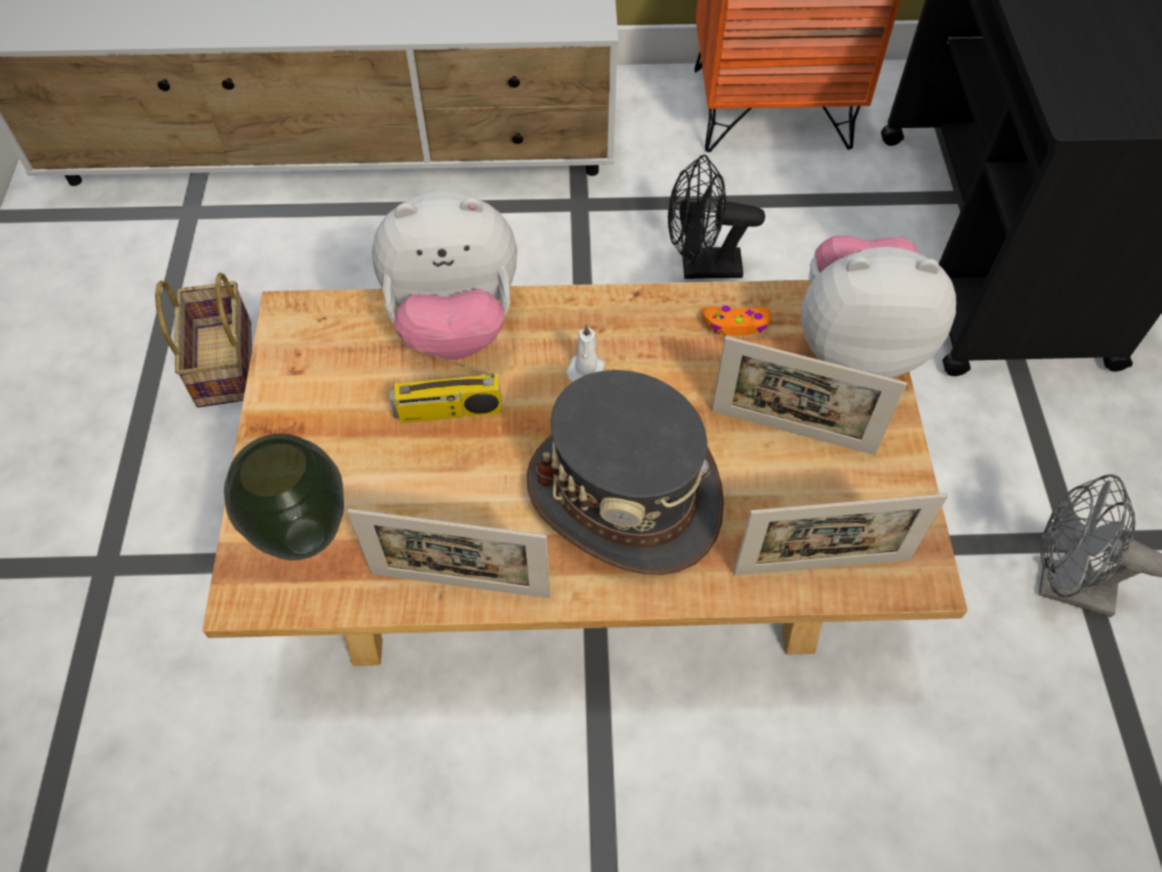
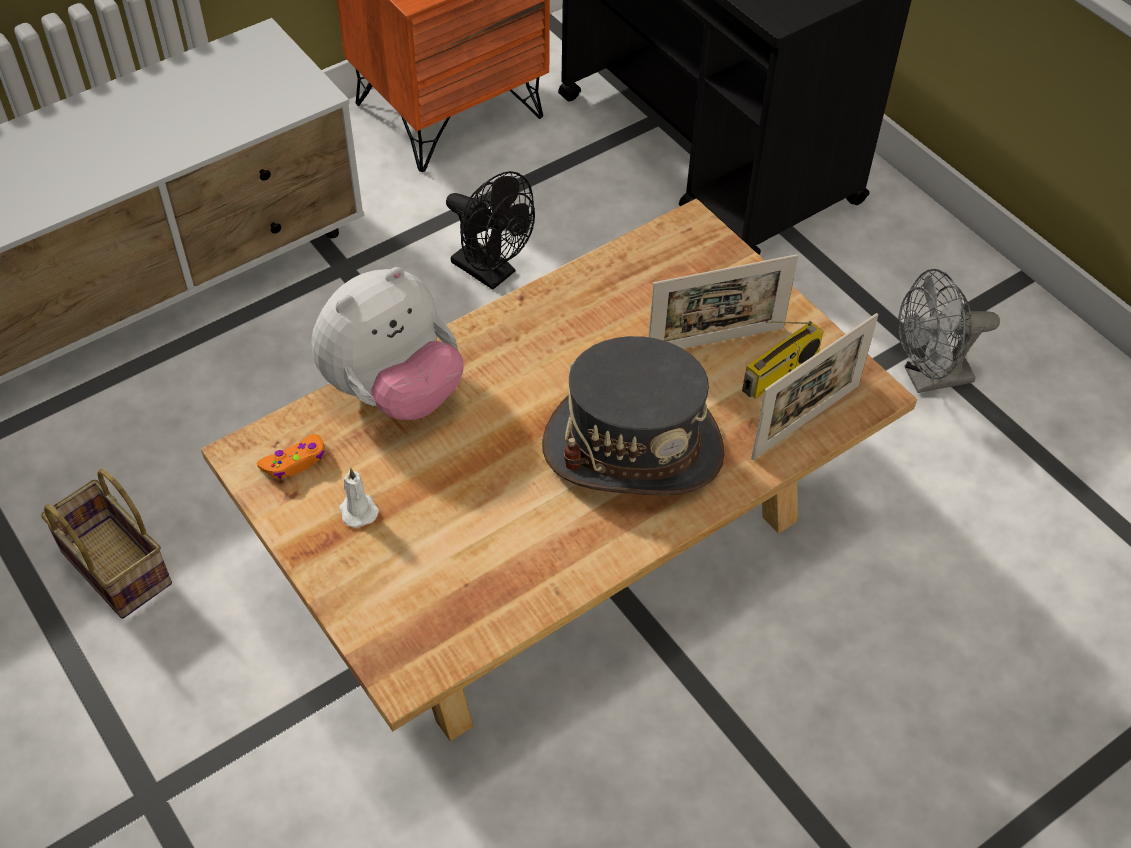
camera: 35 degrees left, 5 degrees down
vase [224,433,344,561] -> none
picture frame [347,509,550,599] -> none
radio [389,345,502,423] -> radio moved to [742,321,824,399]
white candle [566,323,605,382] -> white candle moved to [339,468,379,528]
black fan [668,155,765,279] -> black fan turned 105 degrees counterclockwise [446,171,535,290]
orange game controller [701,306,771,336] -> orange game controller moved to [257,434,325,479]
plush toy [801,235,956,378] -> none

